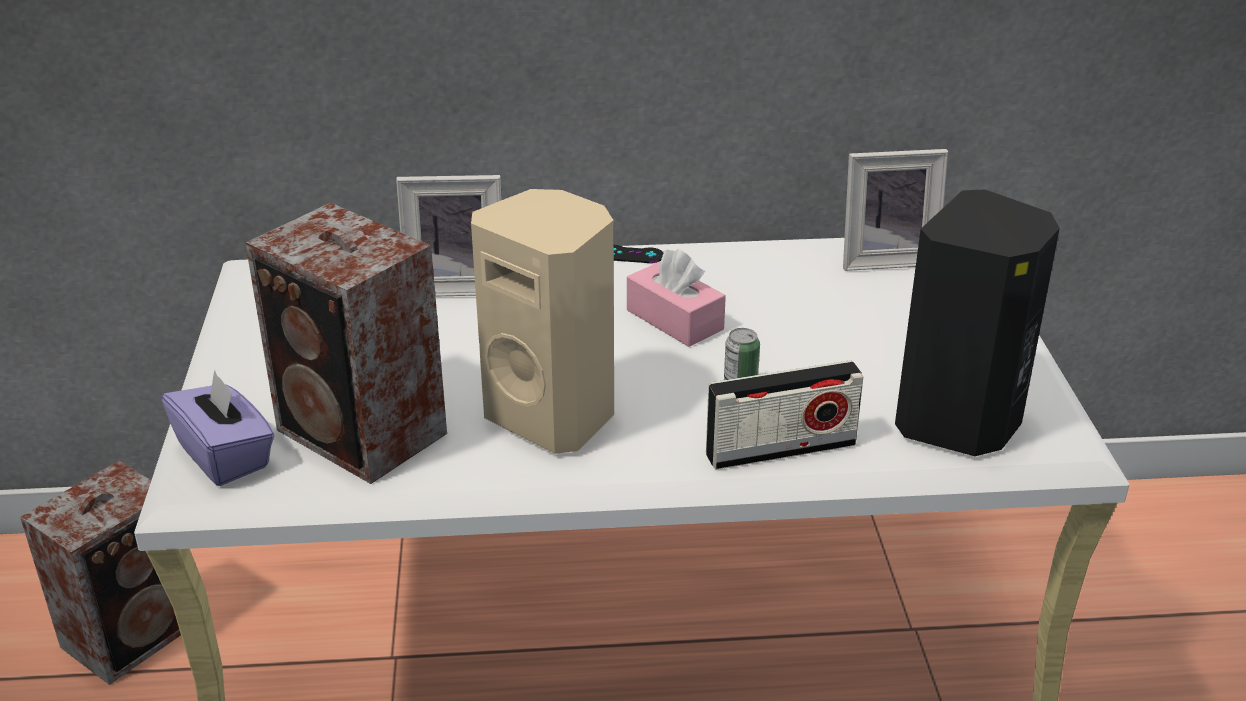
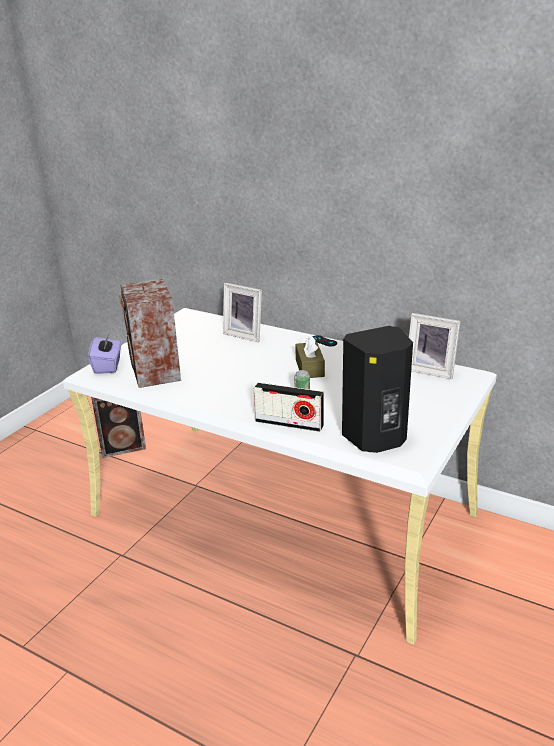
camera: 35 degrees right, 5 degrees down
beige speaker [471,189,614,454] -> none
pink tissue box [627,249,726,347] -> brown tissue box [295,335,325,378]

